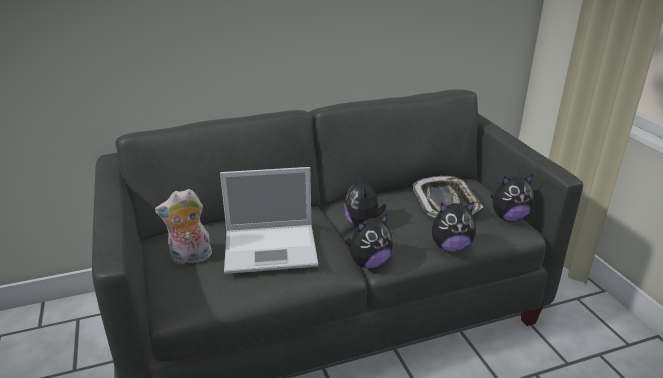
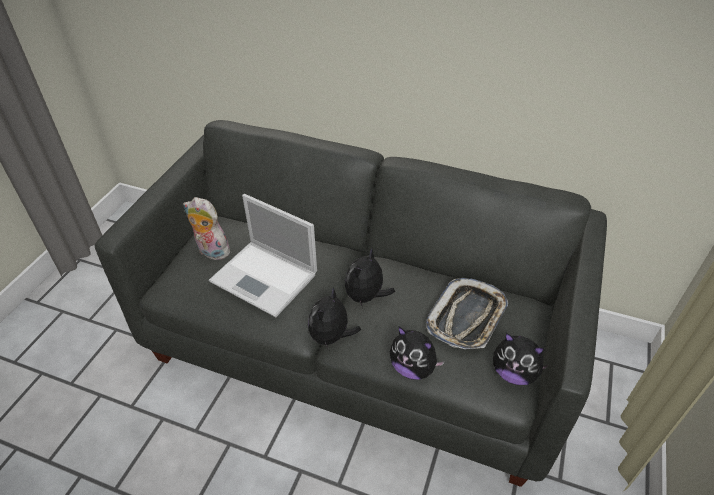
camera: 40 degrees right, 15 degrees up
plush toy [345,213,393,268] -> plush toy turned 105 degrees clockwise [308,287,361,350]

